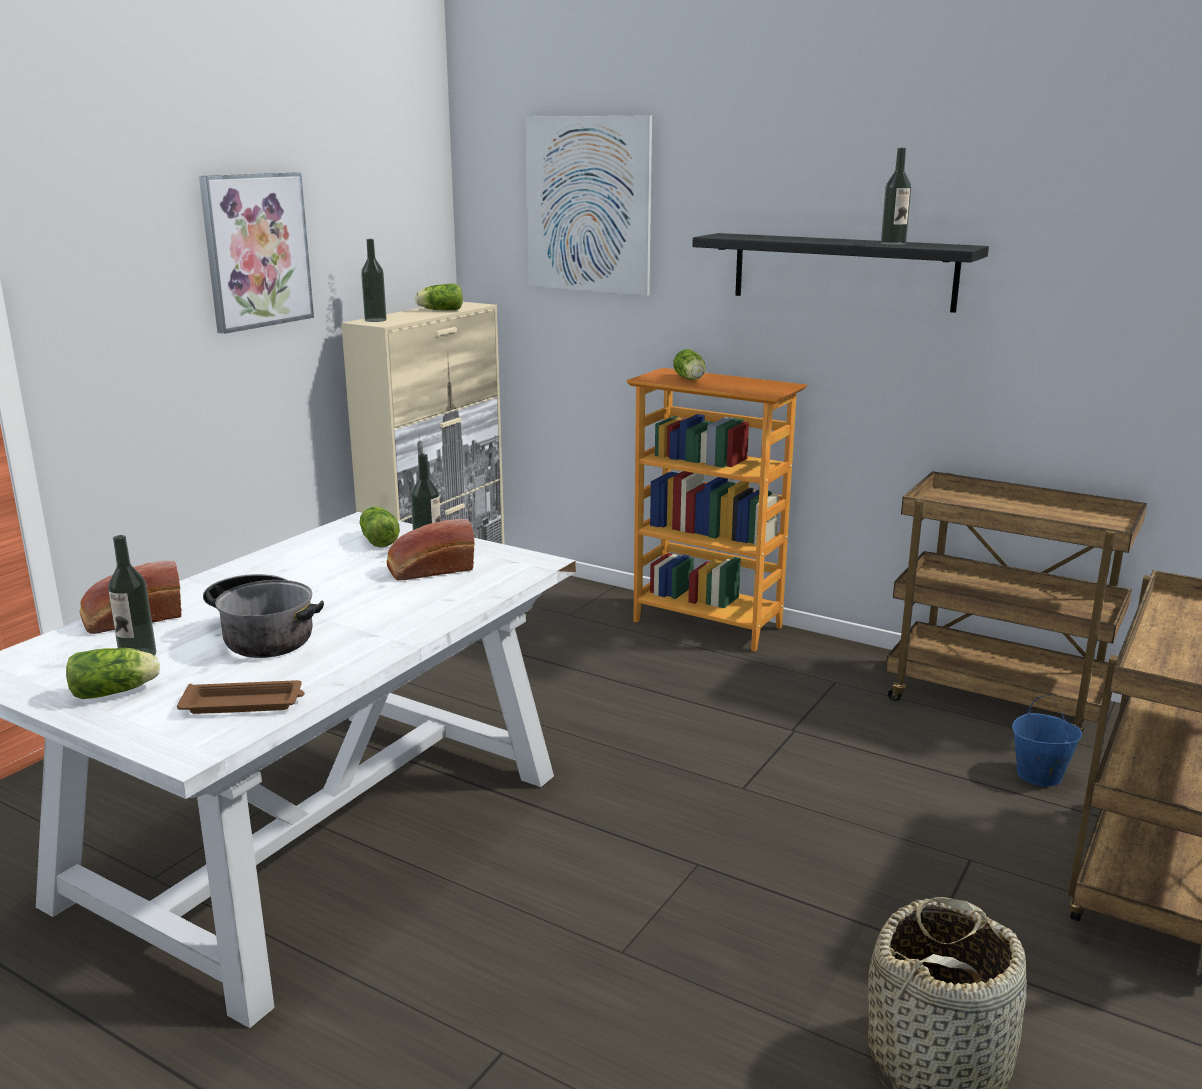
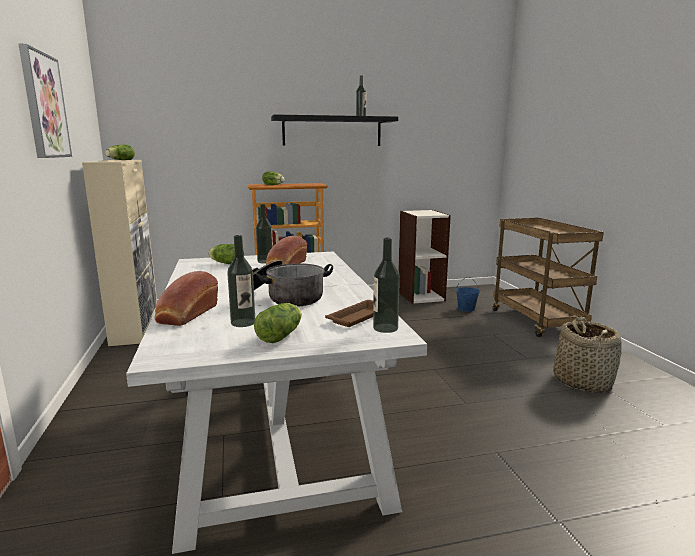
camera: 45 degrees left, 5 degrees down
bottle [361,239,387,322] -> bottle moved to [373,238,400,333]
picture [525,115,652,296] -> none
brown cart [886,471,1147,733] -> bookcase [398,210,451,304]

